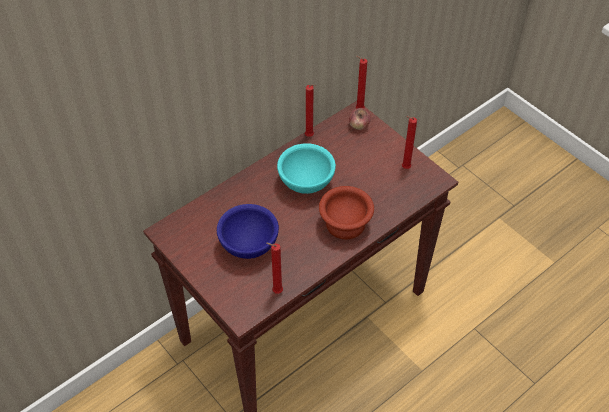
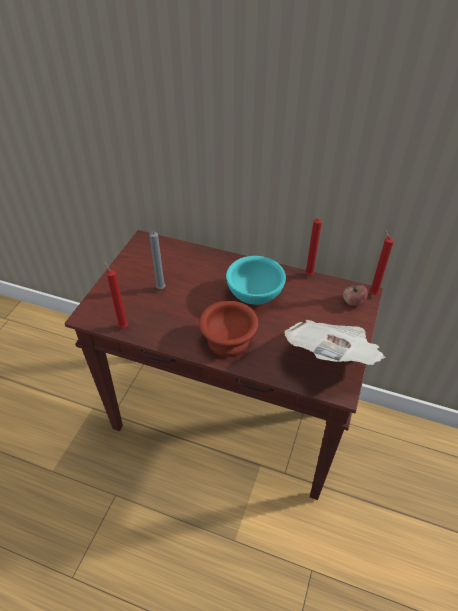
camera: 60 degrees right, 5 degrees down
blue bowl [217,204,279,259] -> grey candle [149,232,165,289]
red candle [402,116,417,169] -> newspaper [284,320,385,365]

